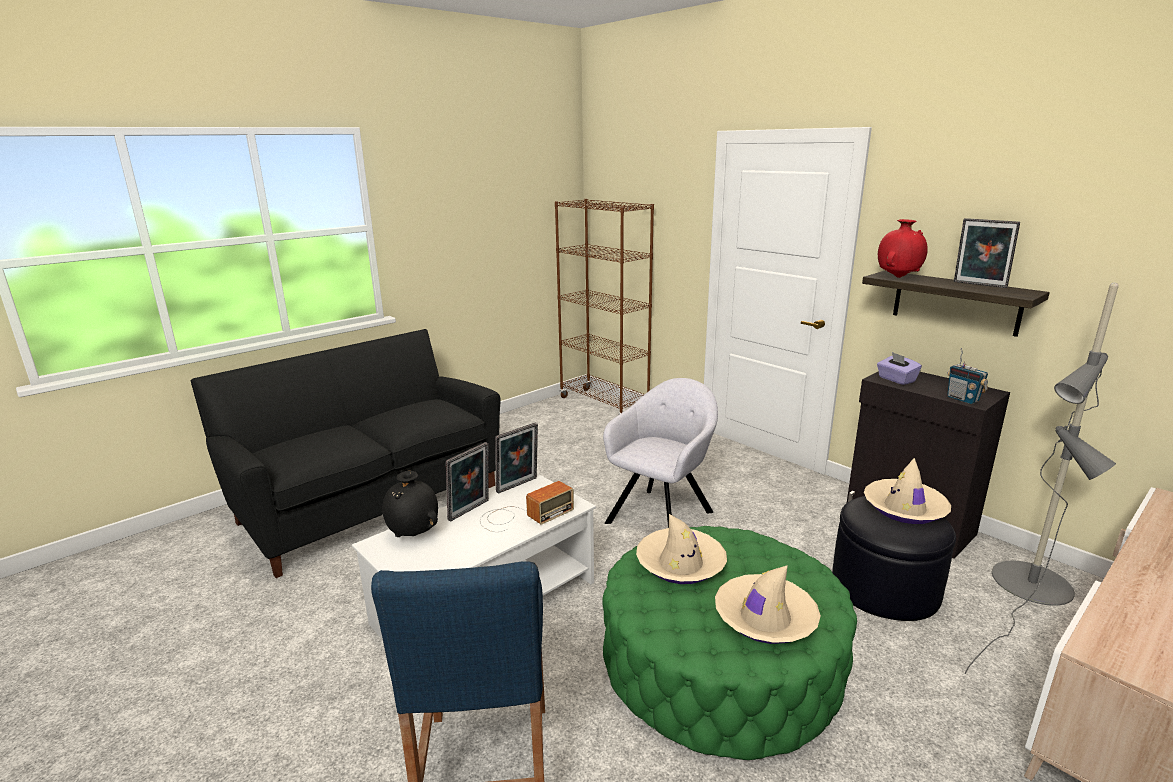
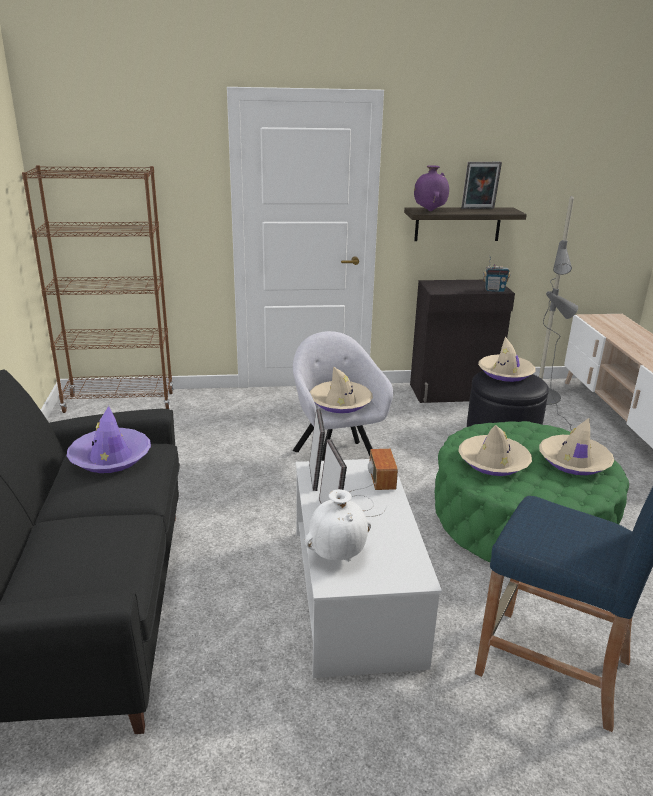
camera: 55 degrees left, 5 degrees up
black vase [382,471,438,537] -> white vase [305,489,371,562]
purple tissue box [877,352,922,385] -> none
red vase [878,219,928,278] -> purple vase [414,165,449,211]
none -> purple hat [67,406,151,473]
none -> beige hat [310,367,373,413]

